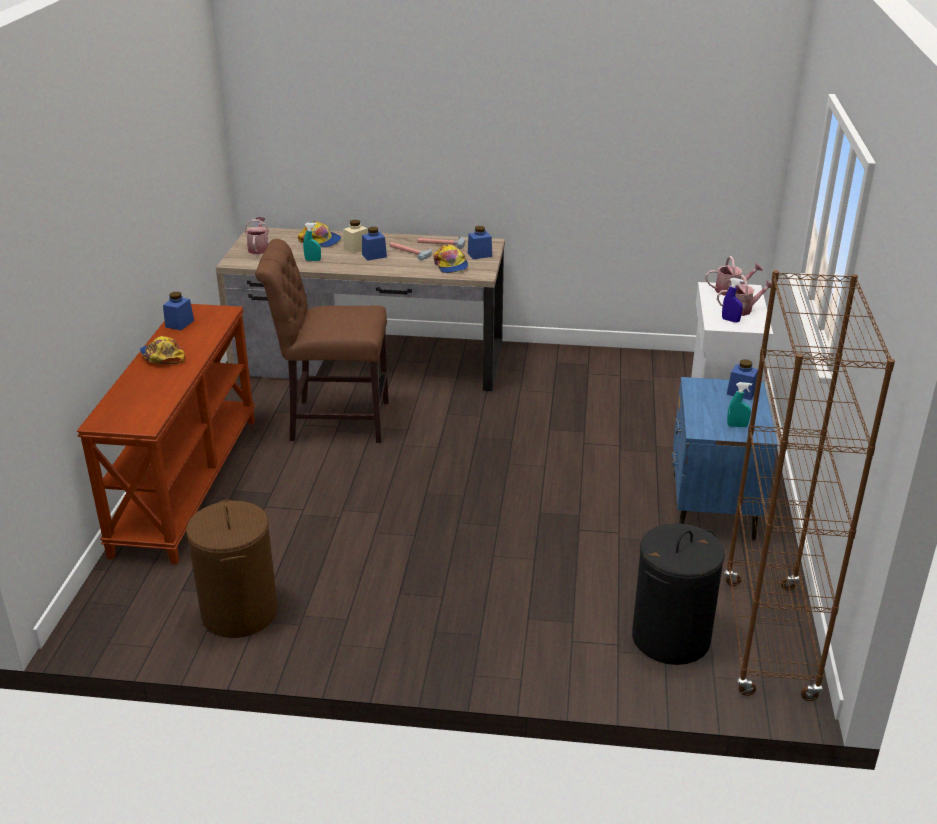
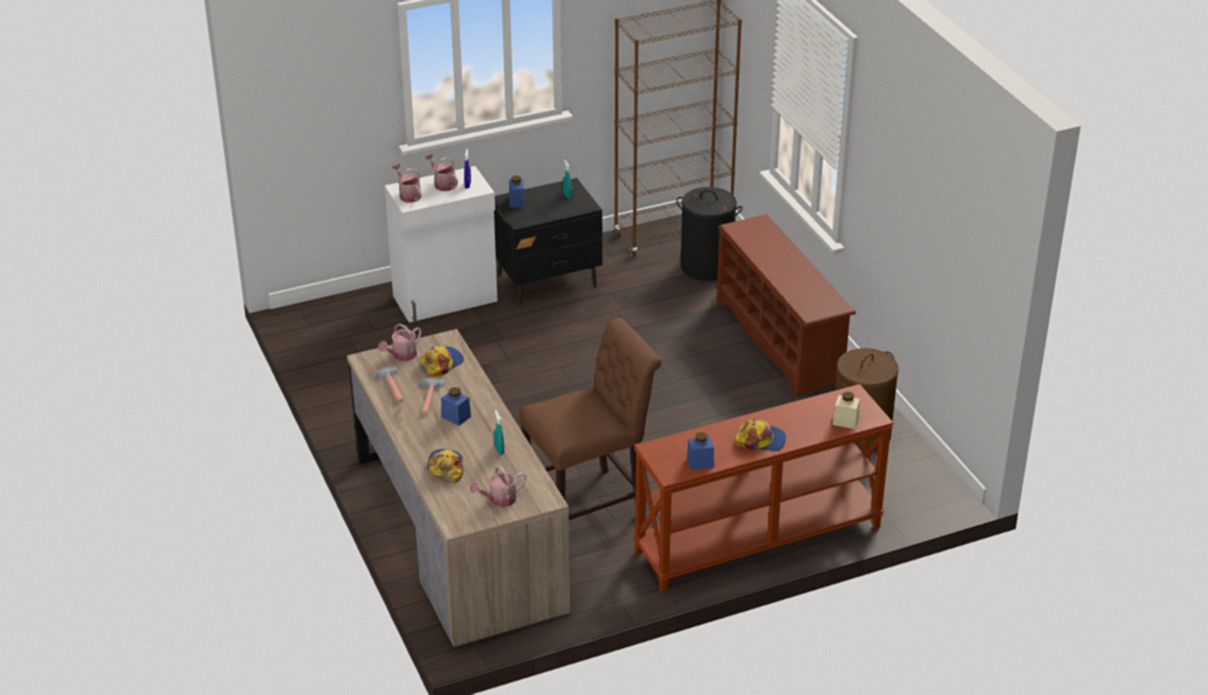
camera: 120 degrees left, 5 degrees up
cap [140,336,185,364] -> cap turned 105 degrees counterclockwise [735,419,786,451]
brown chair [255,239,389,443] -> brown chair turned 90 degrees counterclockwise [519,317,662,520]
beige jar [343,220,368,254] -> beige jar moved to [832,392,860,429]
blue jar [468,226,492,259] -> watering can [378,323,421,361]
blue nightstand [672,377,778,541] -> black nightstand [494,178,602,306]
none -> brown shoe rack [717,214,856,397]

